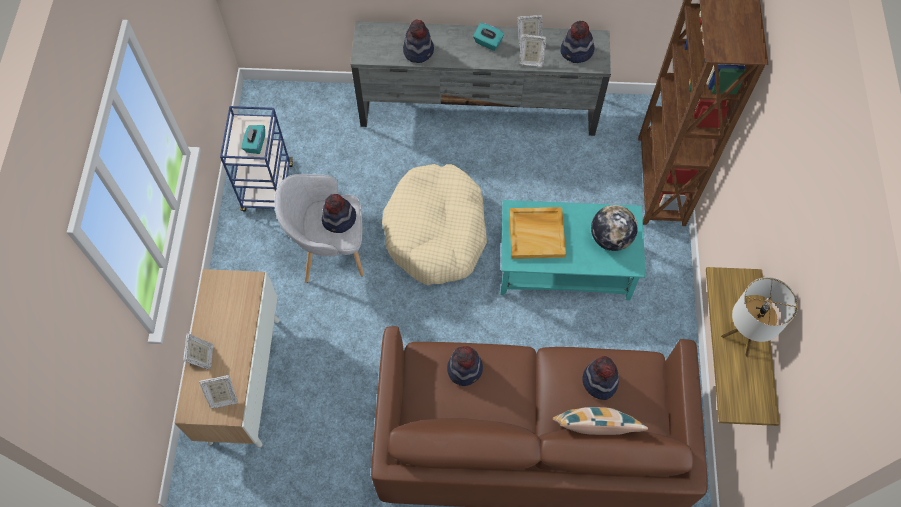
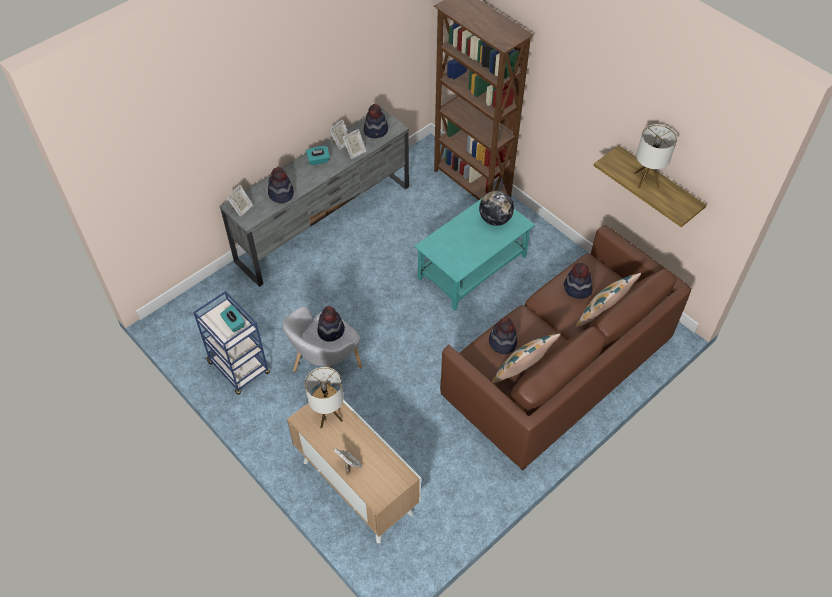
camera: 45 degrees left, 10 degrees down
picture frame [199,375,238,409] -> picture frame moved to [226,185,253,217]
beige dog bed [382,164,487,285] -> none
beige tray [509,207,566,259] -> none
none -> table lamp [305,367,344,428]
none -> pillow [492,333,561,383]

